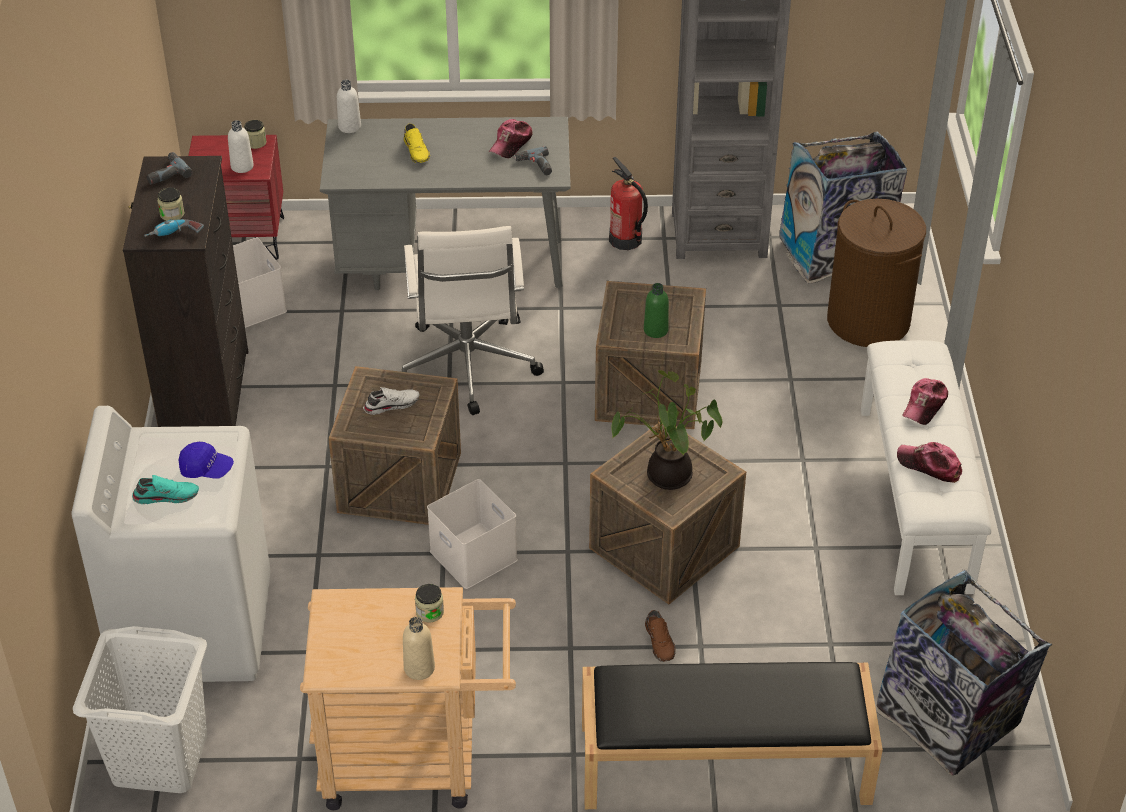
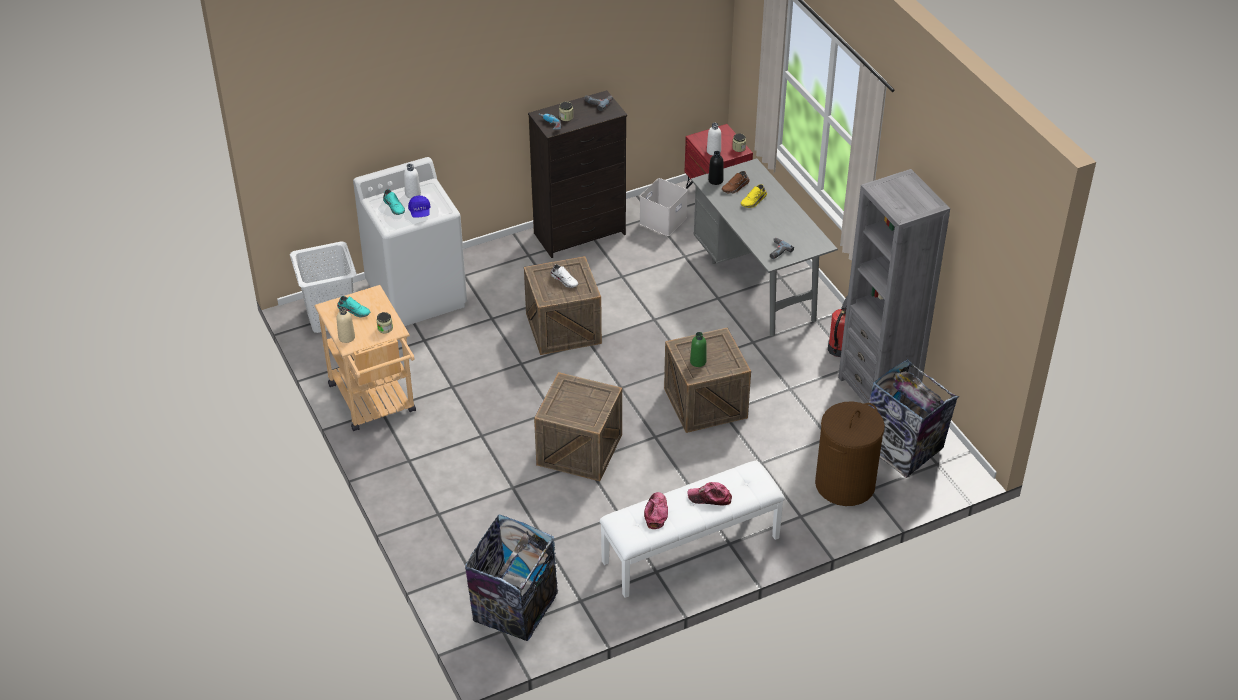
camera: 65 degrees right, 0 degrees up
white bottle [337,80,361,133] -> white bottle moved to [404,163,421,198]
white office chair [402,226,544,415] -> none
white storage box [427,479,517,589] -> none
cap [489,119,533,158] -> none
black bench [582,662,883,809] -> none
potted plant [611,370,723,490] -> none
brown shoe [645,610,676,662] -> brown shoe moved to [722,171,750,194]
none -> turquoise shoe [337,296,370,317]
none -> black bottle [708,151,724,185]

